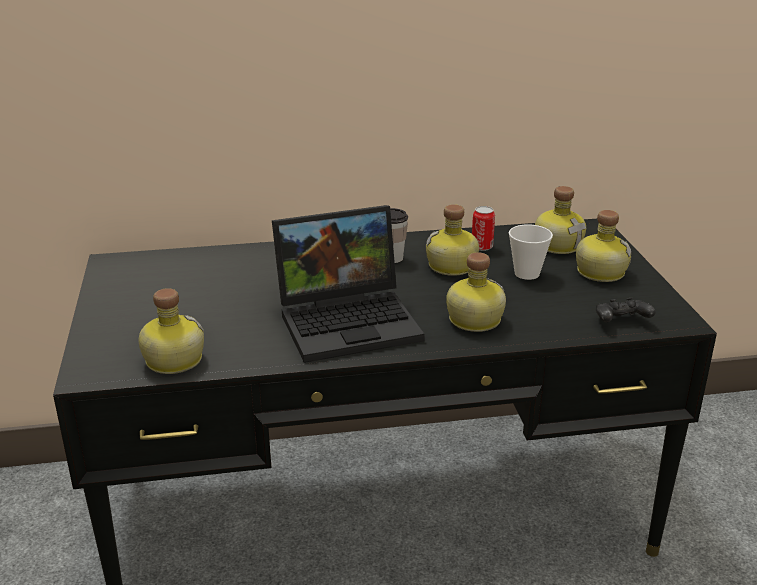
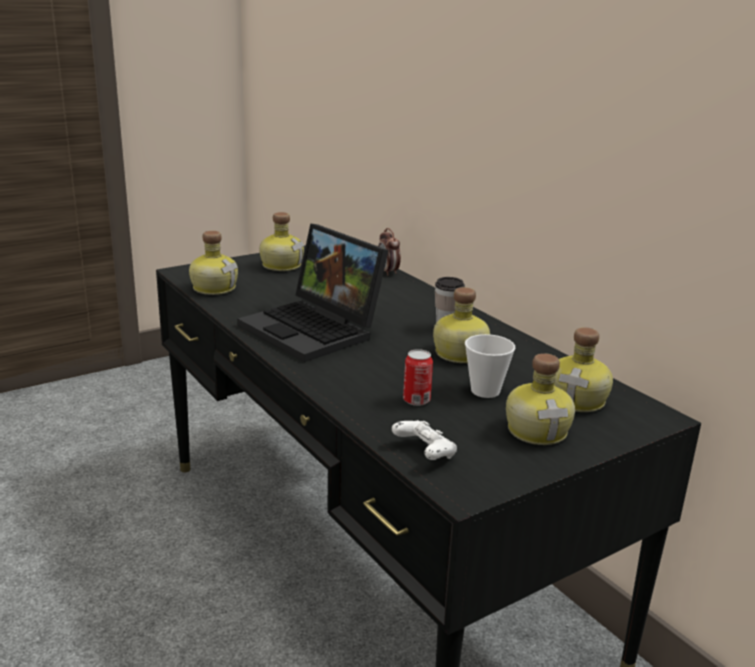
camera: 65 degrees right, 5 degrees down
bottle [446,252,506,332] -> bottle moved to [259,212,304,271]
can [472,206,495,251] -> can moved to [403,349,433,406]
black game controller [596,298,655,322] -> white game controller [392,420,457,460]
none -> alarm clock [378,228,401,276]

